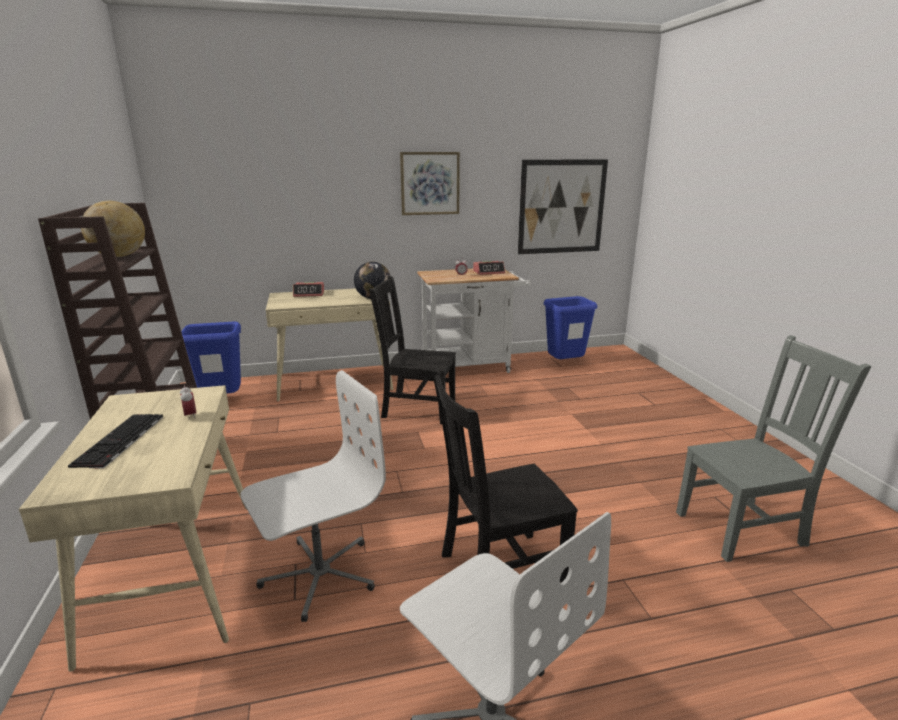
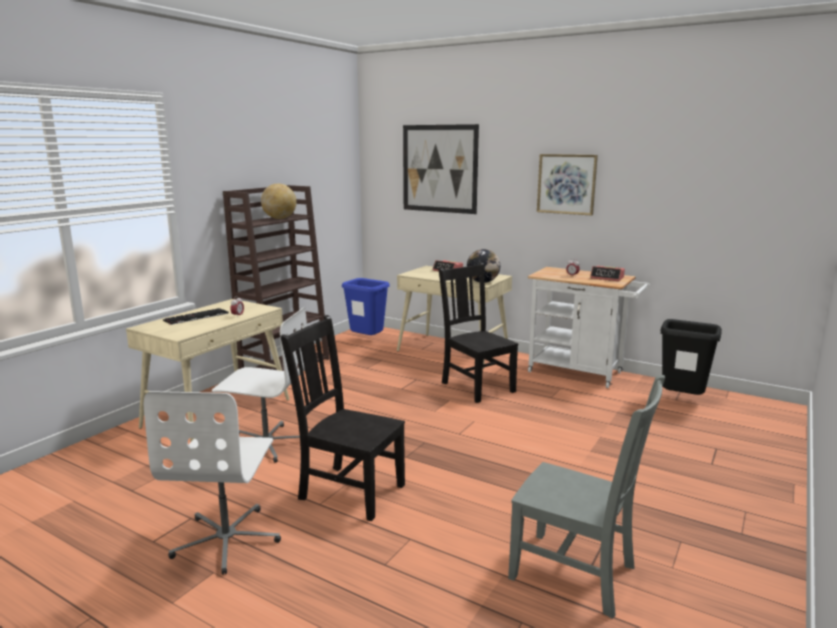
camera: 45 degrees right, 5 degrees down
picture [518,159,608,254] -> picture moved to [403,124,479,214]
blue trash can [544,296,597,359] -> black trash can [660,319,722,395]

